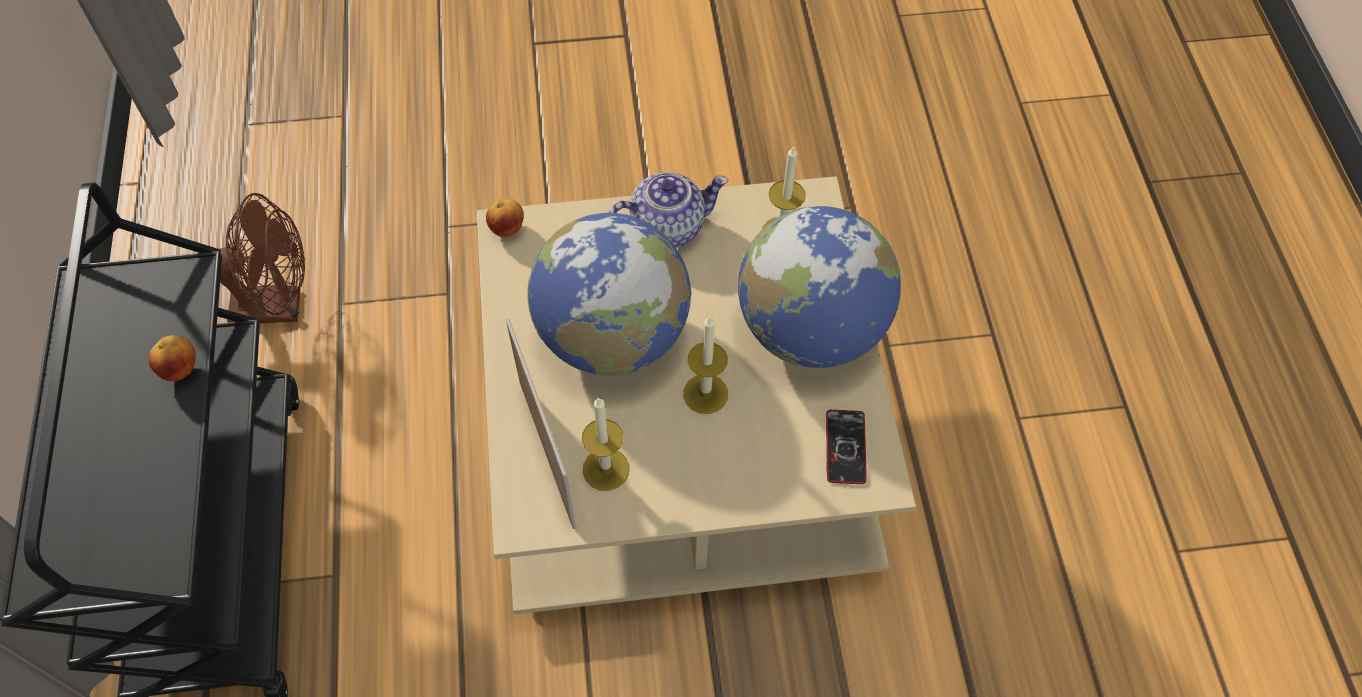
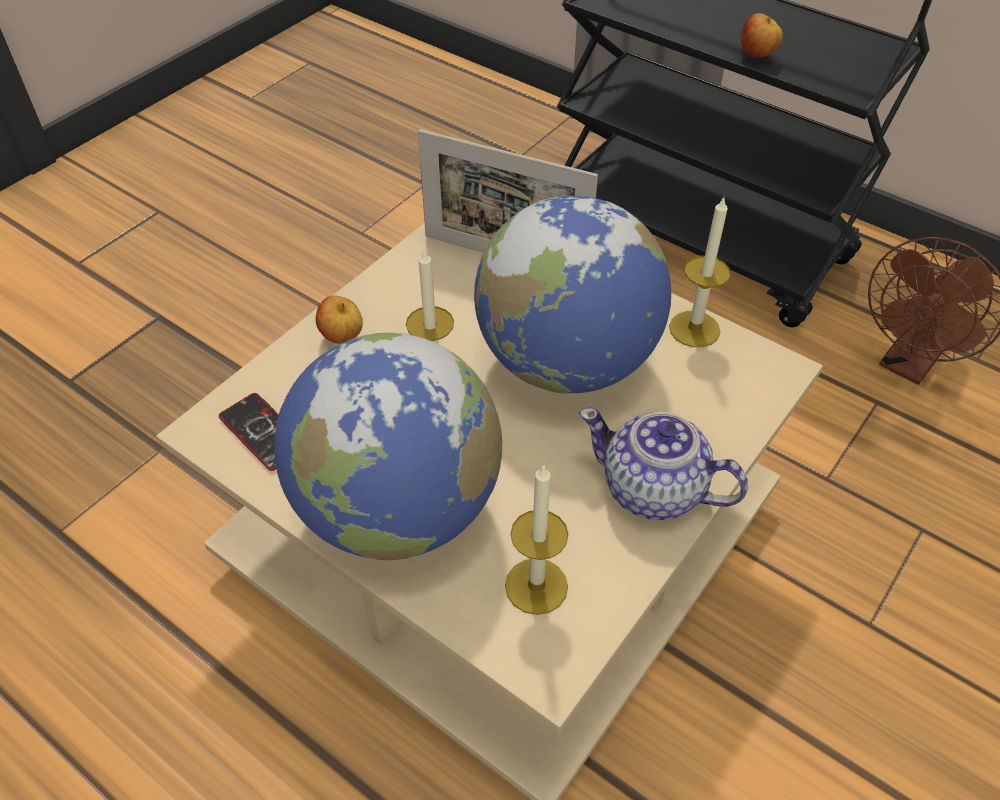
camera: 135 degrees right, 10 degrees down
apple [486,198,524,237] -> apple moved to [316,295,363,344]
candle [582,397,629,491] -> candle moved to [669,197,731,347]
teapot [608,172,728,248] -> teapot turned 90 degrees clockwise [579,408,748,520]

